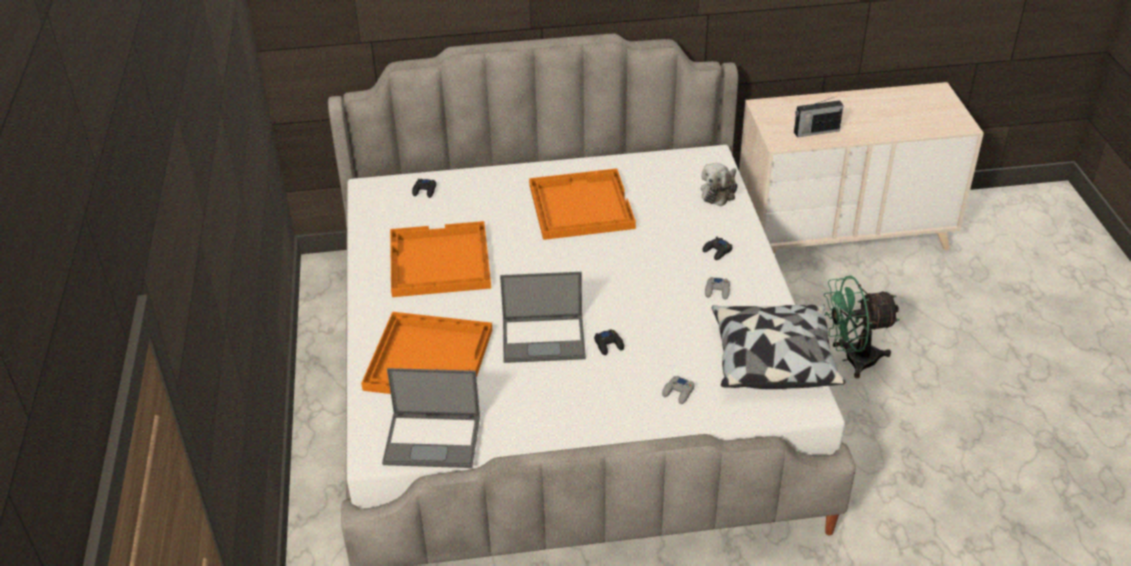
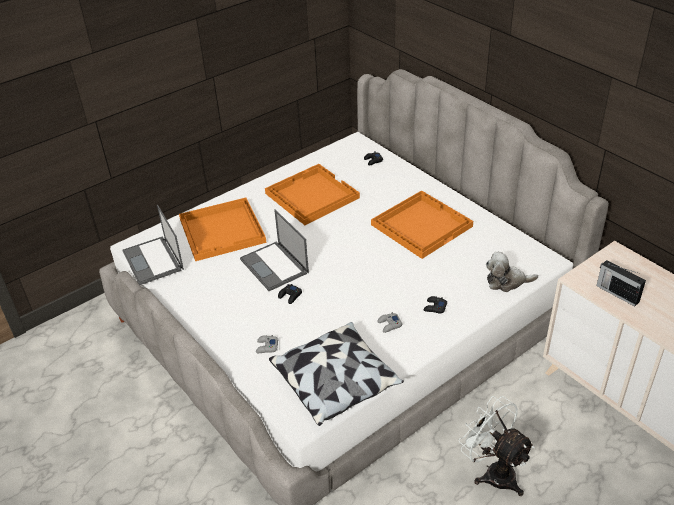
camera: 60 degrees right, 0 degrees up
green fan [824,275,900,378] -> white fan [459,396,535,496]

